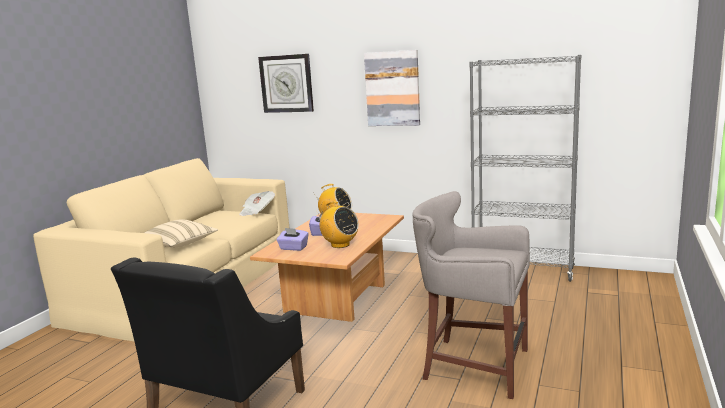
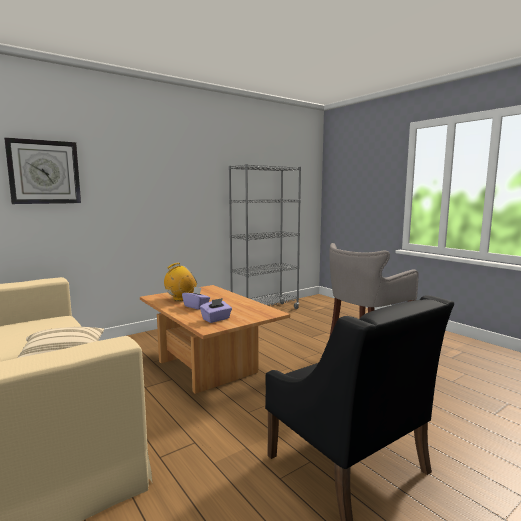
camera: 60 degrees left, 5 degrees down
newspaper [239,191,275,216] -> none
radio [316,201,359,248] -> none
picture [364,50,420,126] -> none

